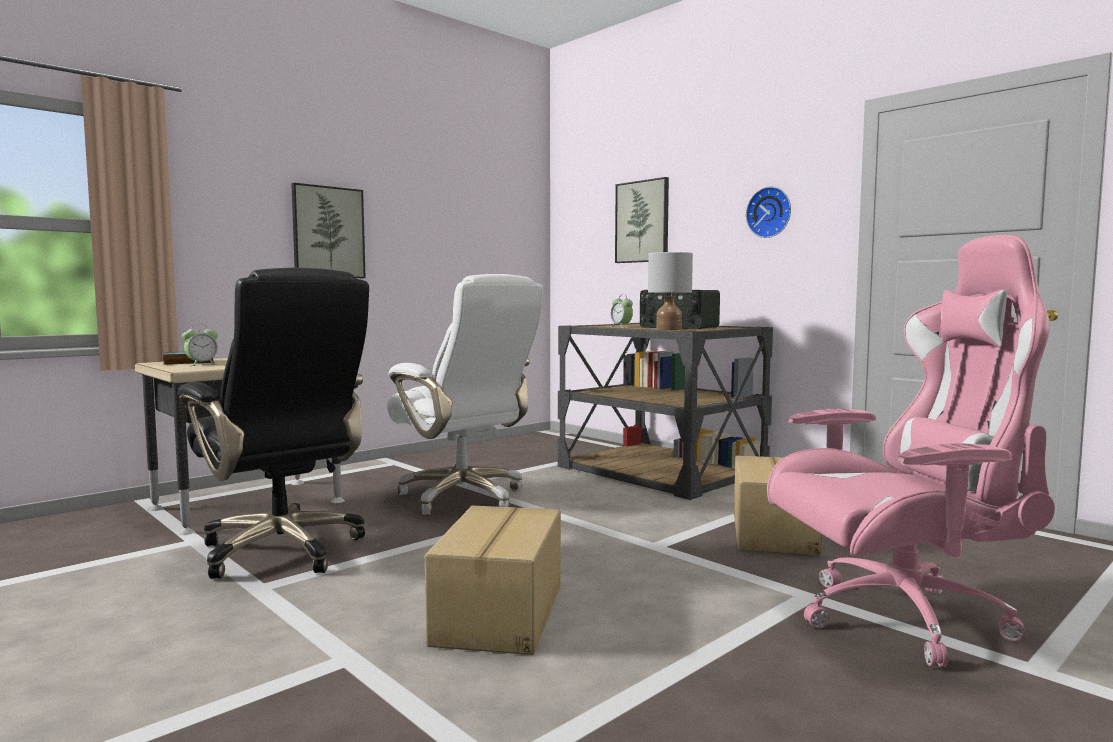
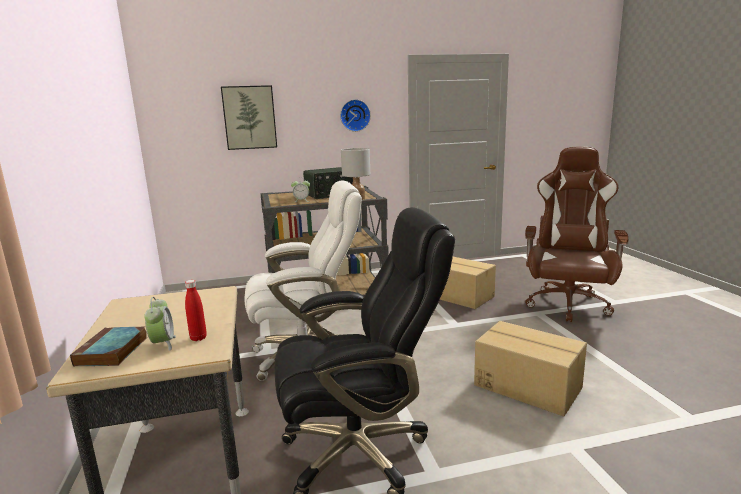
camera: 60 degrees left, 10 degrees up
picture [291,183,366,278] -> none
pink office chair [767,235,1055,667] -> brown office chair [525,146,628,322]
none -> red bottle [185,280,207,341]

